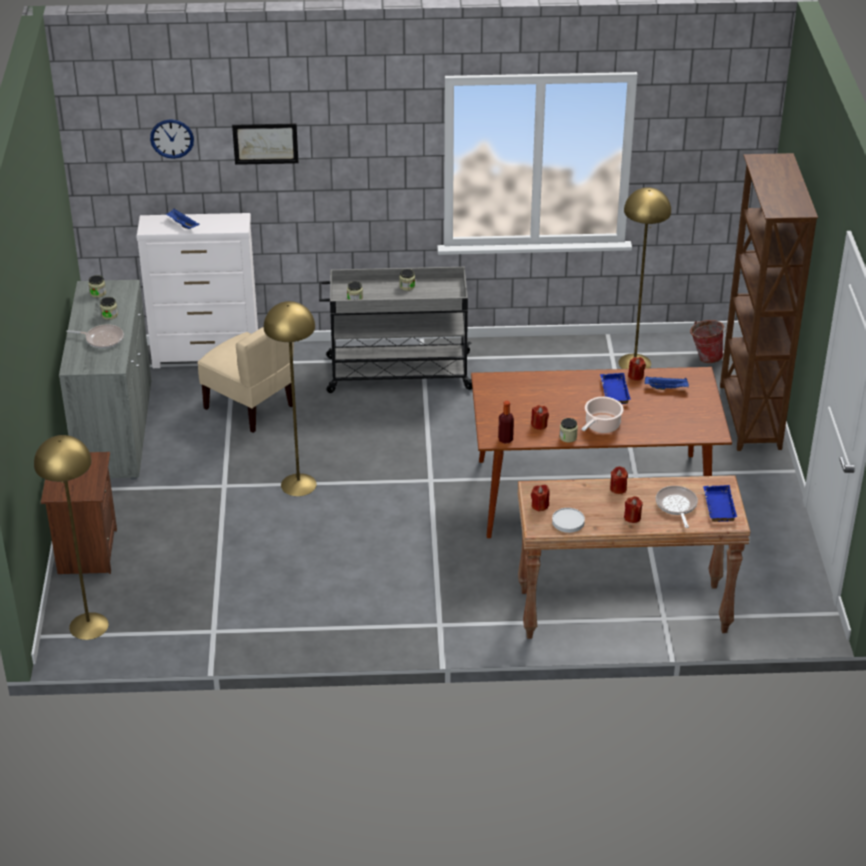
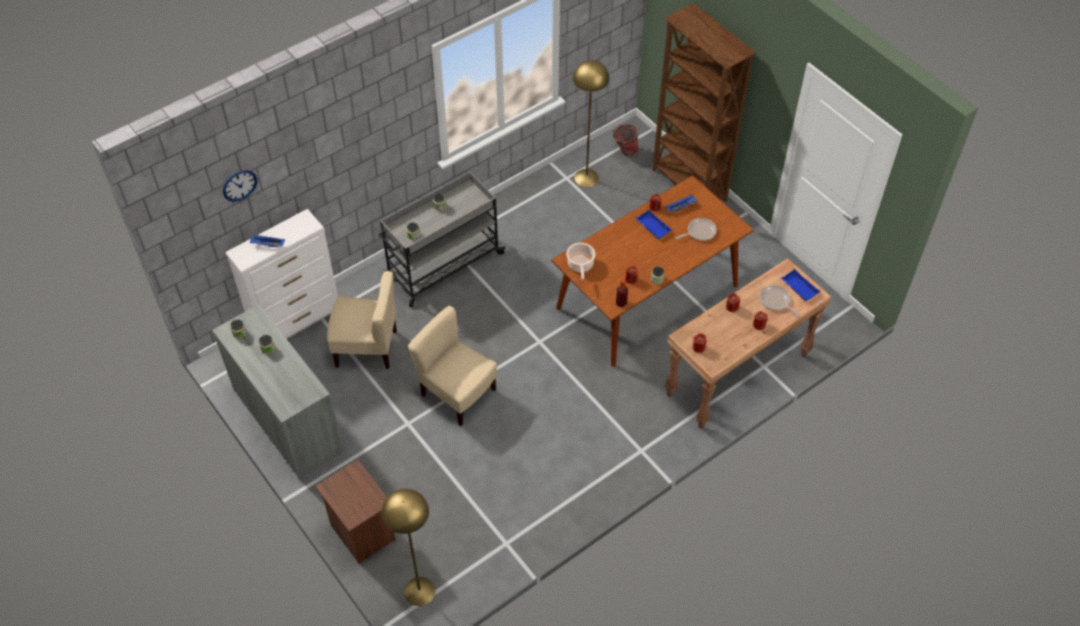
camera: 35 degrees left, 15 degrees up
frying pan [66,324,124,349] -> frying pan moved to [675,218,717,241]
picture [232,124,299,165] -> none
yellow floor lamp [264,301,317,496] -> beige chair [408,306,497,426]
white plate [552,508,585,533] -> none
cooking pot [581,397,623,433] -> cooking pot moved to [566,243,596,279]

